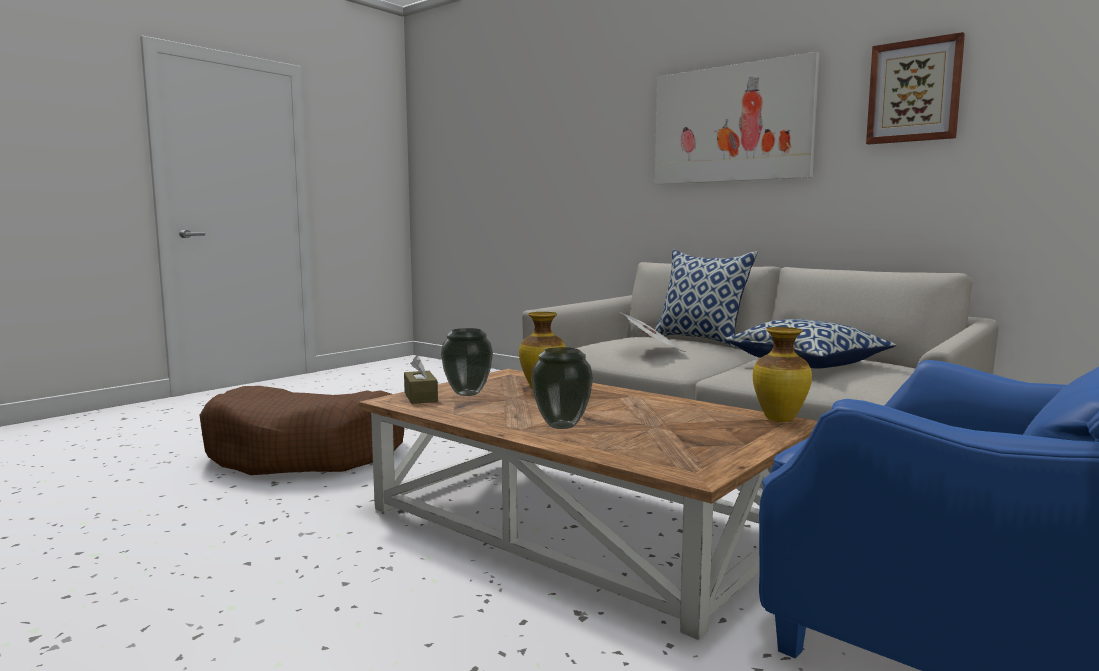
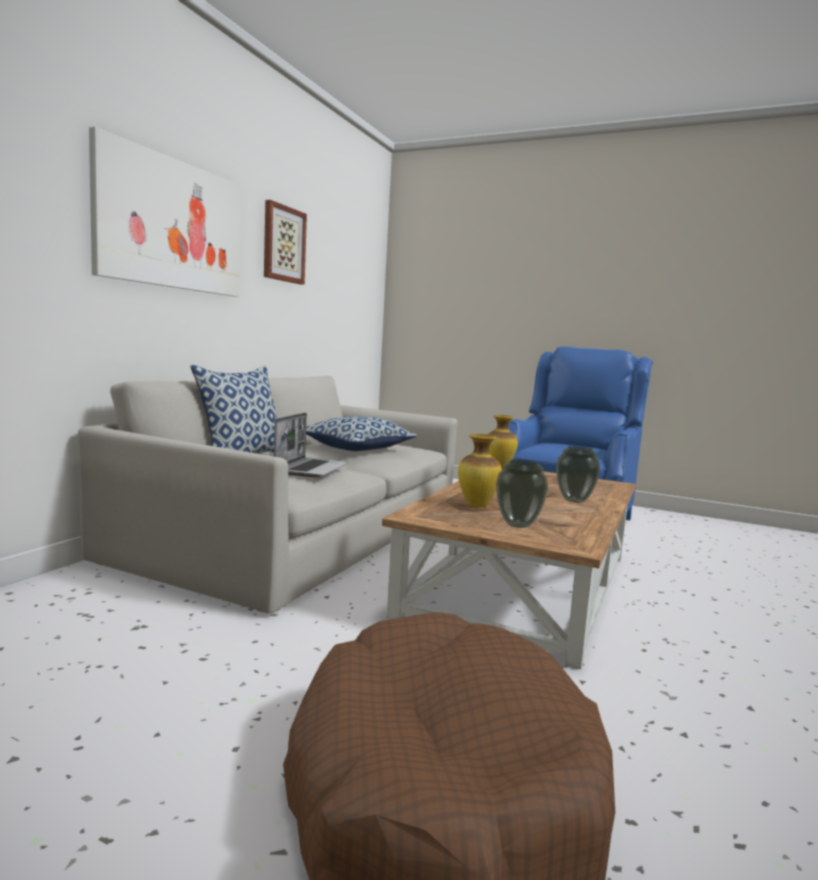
camera: 105 degrees left, 0 degrees up
brown tissue box [404,355,438,404] -> none
newspaper [620,312,685,352] -> laptop [274,412,349,478]

